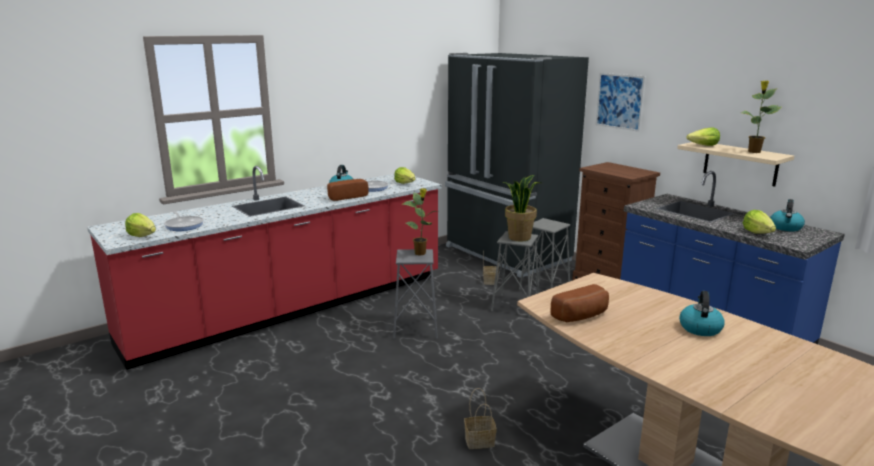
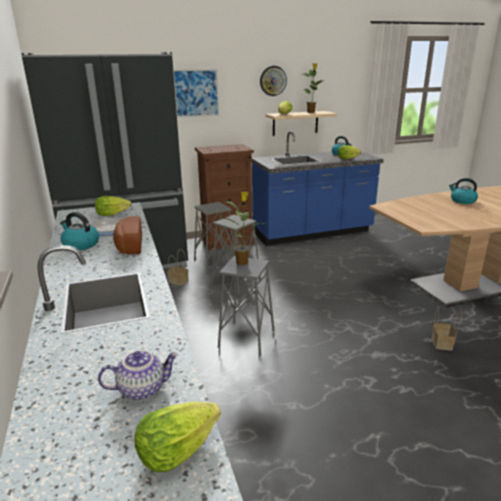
camera: 70 degrees left, 5 degrees up
frying pan [164,211,204,231] -> teapot [98,350,178,401]
potted plant [503,175,541,241] -> none
bread [551,284,609,322] -> none
none -> wall clock [260,66,287,96]

